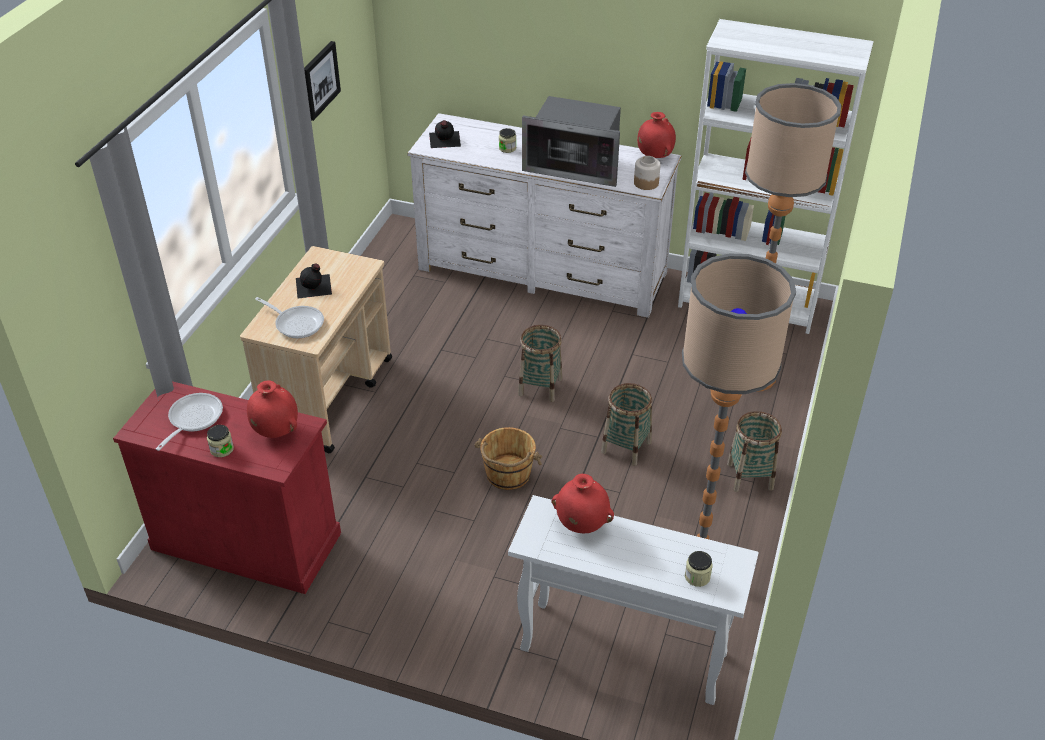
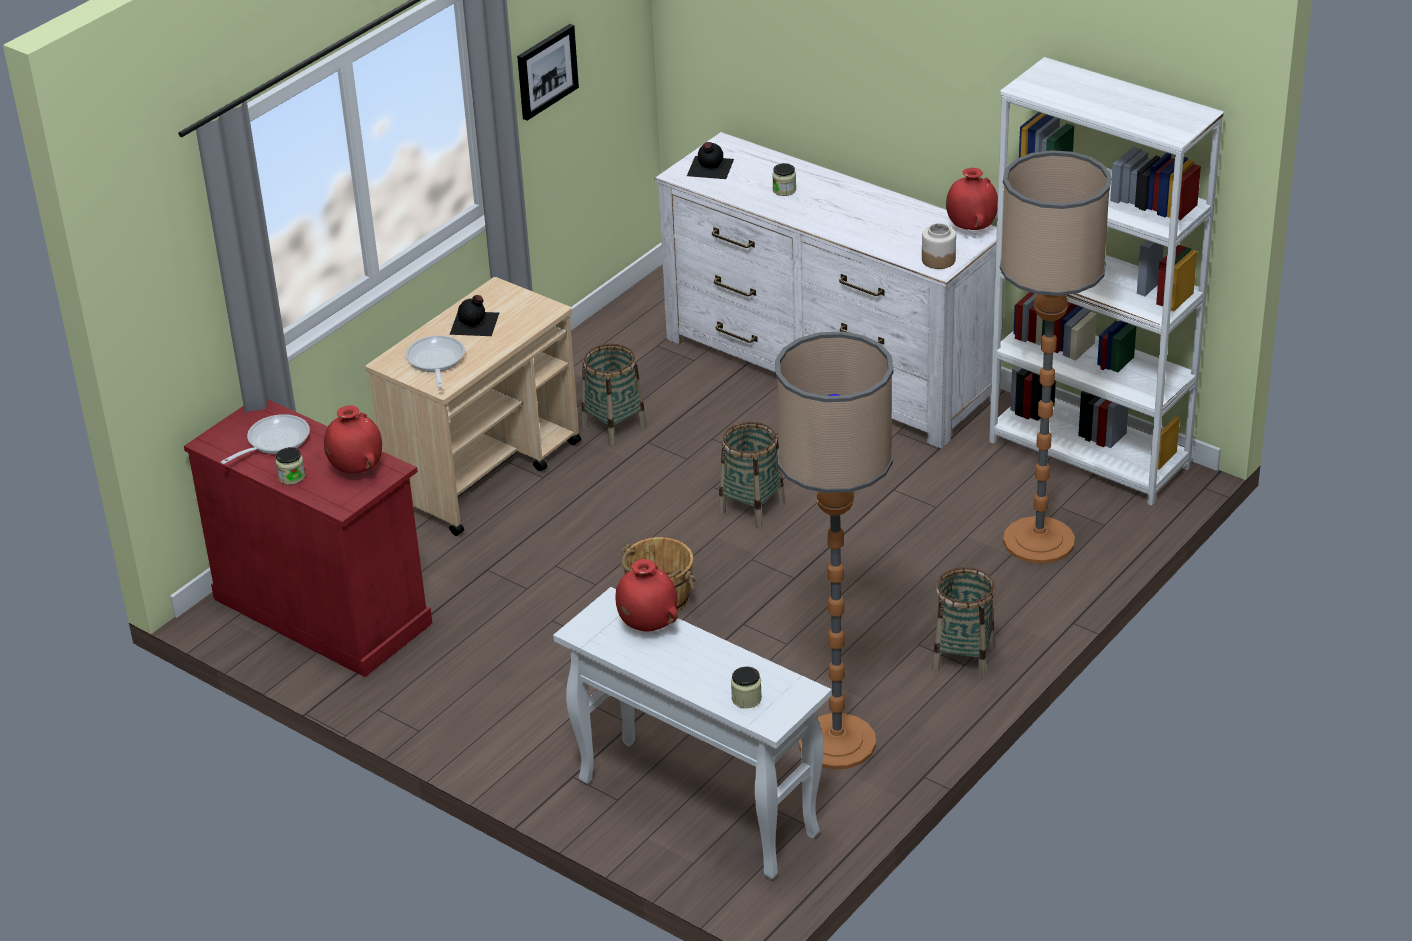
camera: 20 degrees right, 5 degrees down
frying pan [255,297,324,338] -> frying pan turned 150 degrees counterclockwise [406,336,465,388]
microwave [522,96,621,187] -> none
basket [601,383,652,466] -> basket moved to [582,344,647,446]

